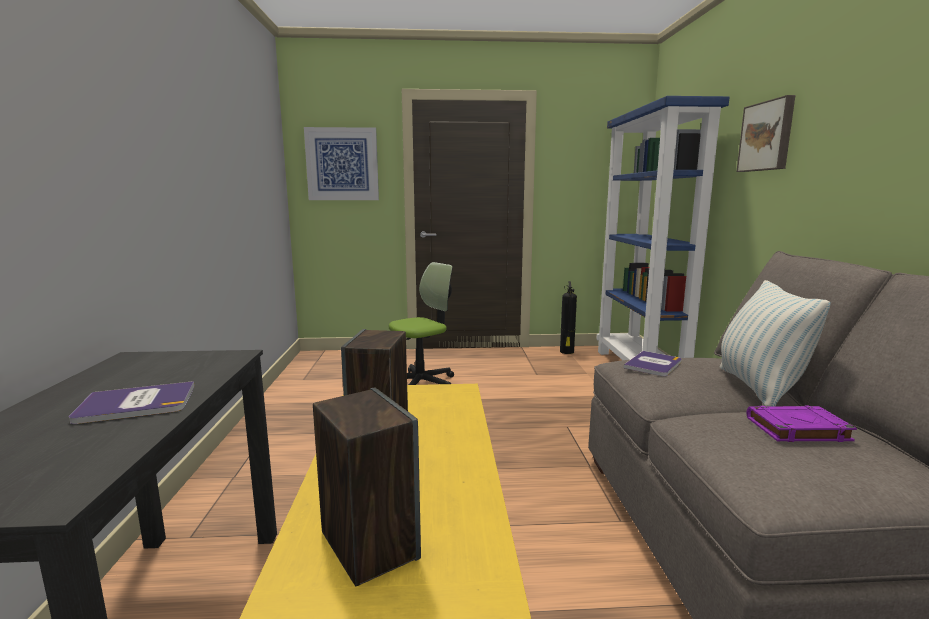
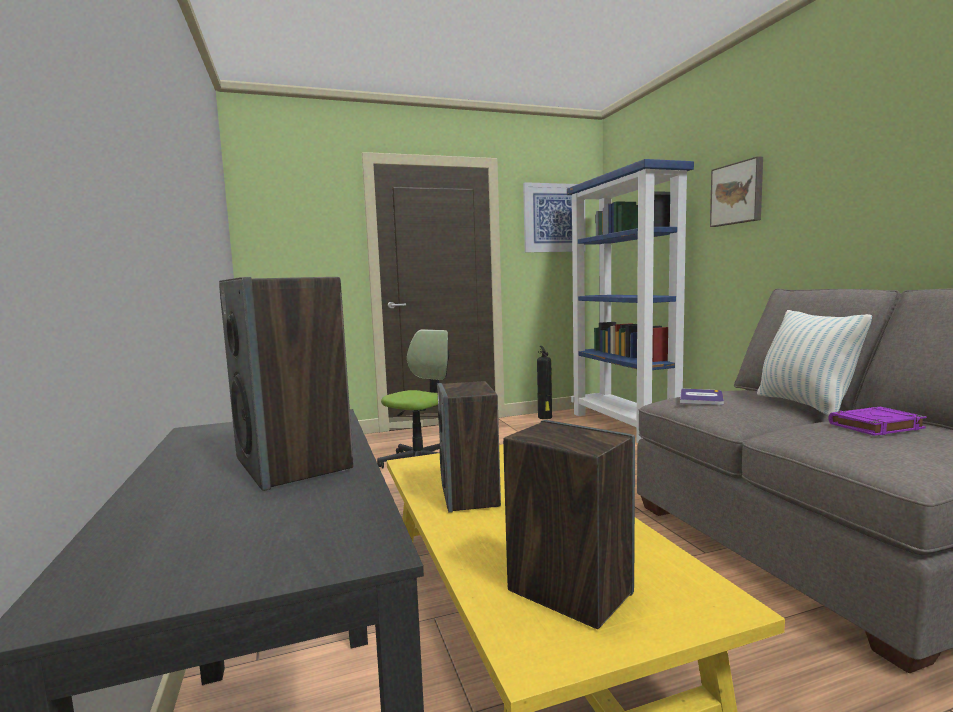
camera: 15 degrees left, 5 degrees down
book [69,381,195,424] -> speaker [219,277,353,491]
picture [304,127,379,200] -> picture moved to [523,182,586,252]

